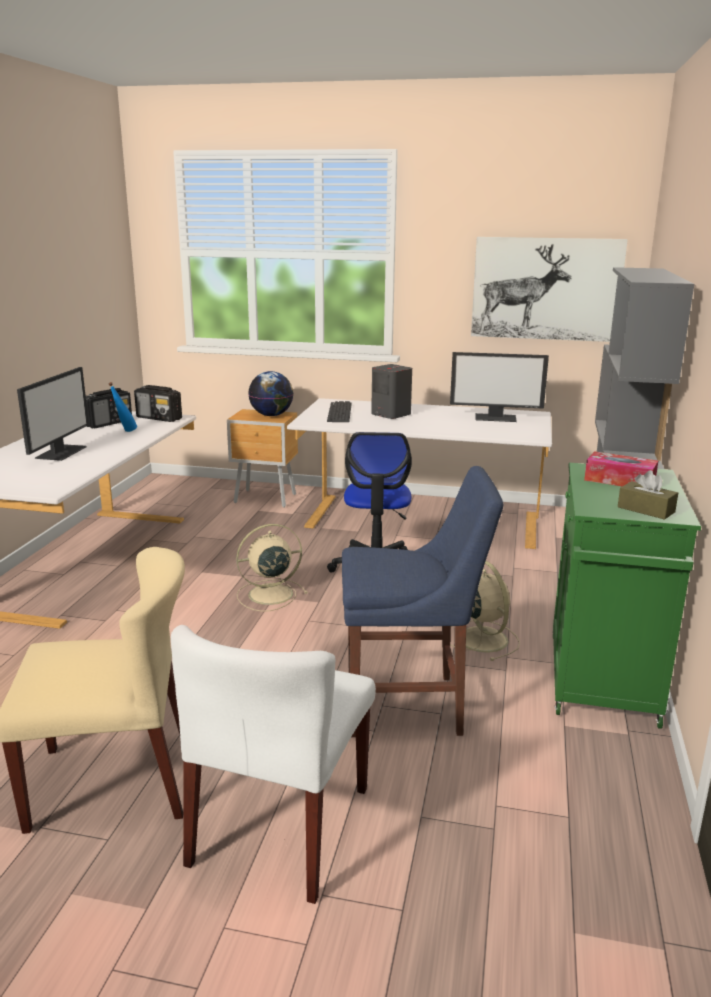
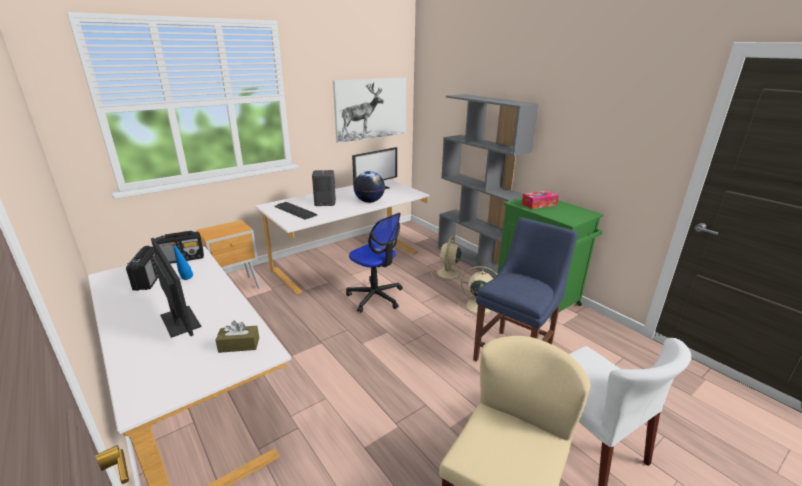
camera: 50 degrees left, 5 degrees up
beige fan [236,524,308,612] -> beige fan moved to [432,236,465,283]
globe [248,371,294,416] -> globe moved to [353,171,385,203]
brown tissue box [618,470,678,520] -> brown tissue box moved to [215,321,259,353]

